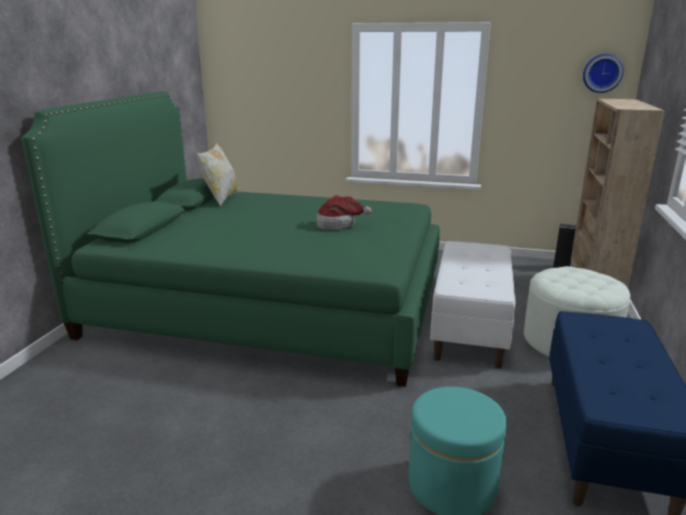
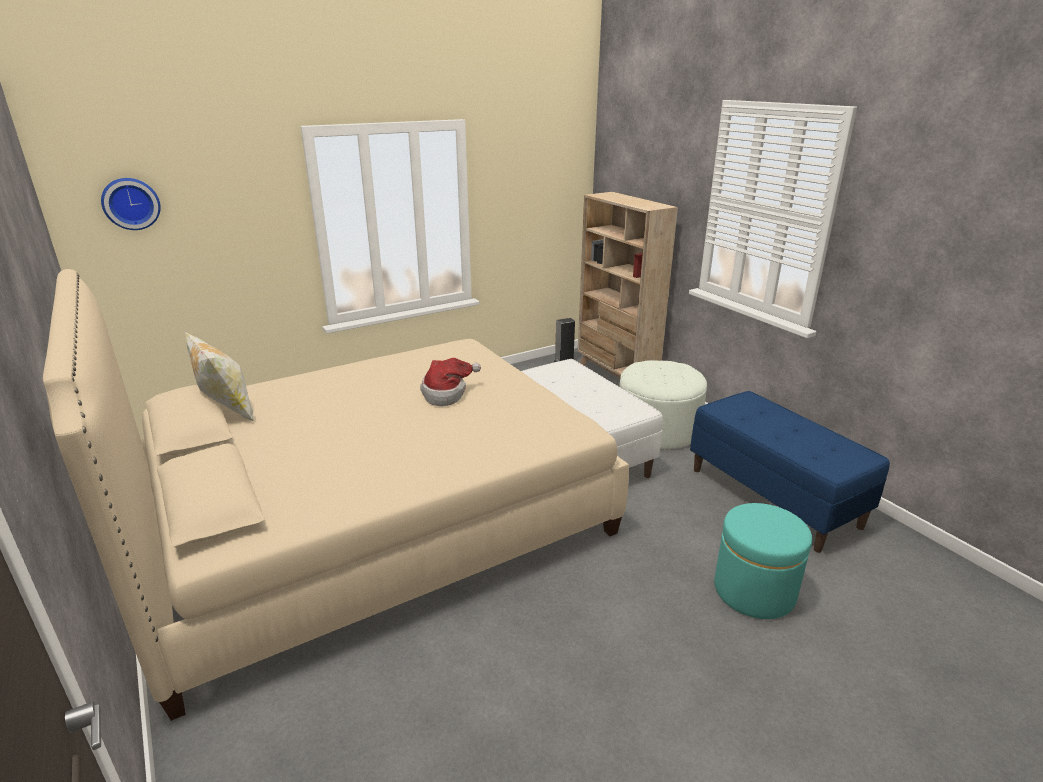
camera: 45 degrees left, 5 degrees up
green bed [21,92,440,387] -> beige bed [43,269,629,721]
wall clock [583,54,624,93] -> wall clock moved to [101,178,161,230]

